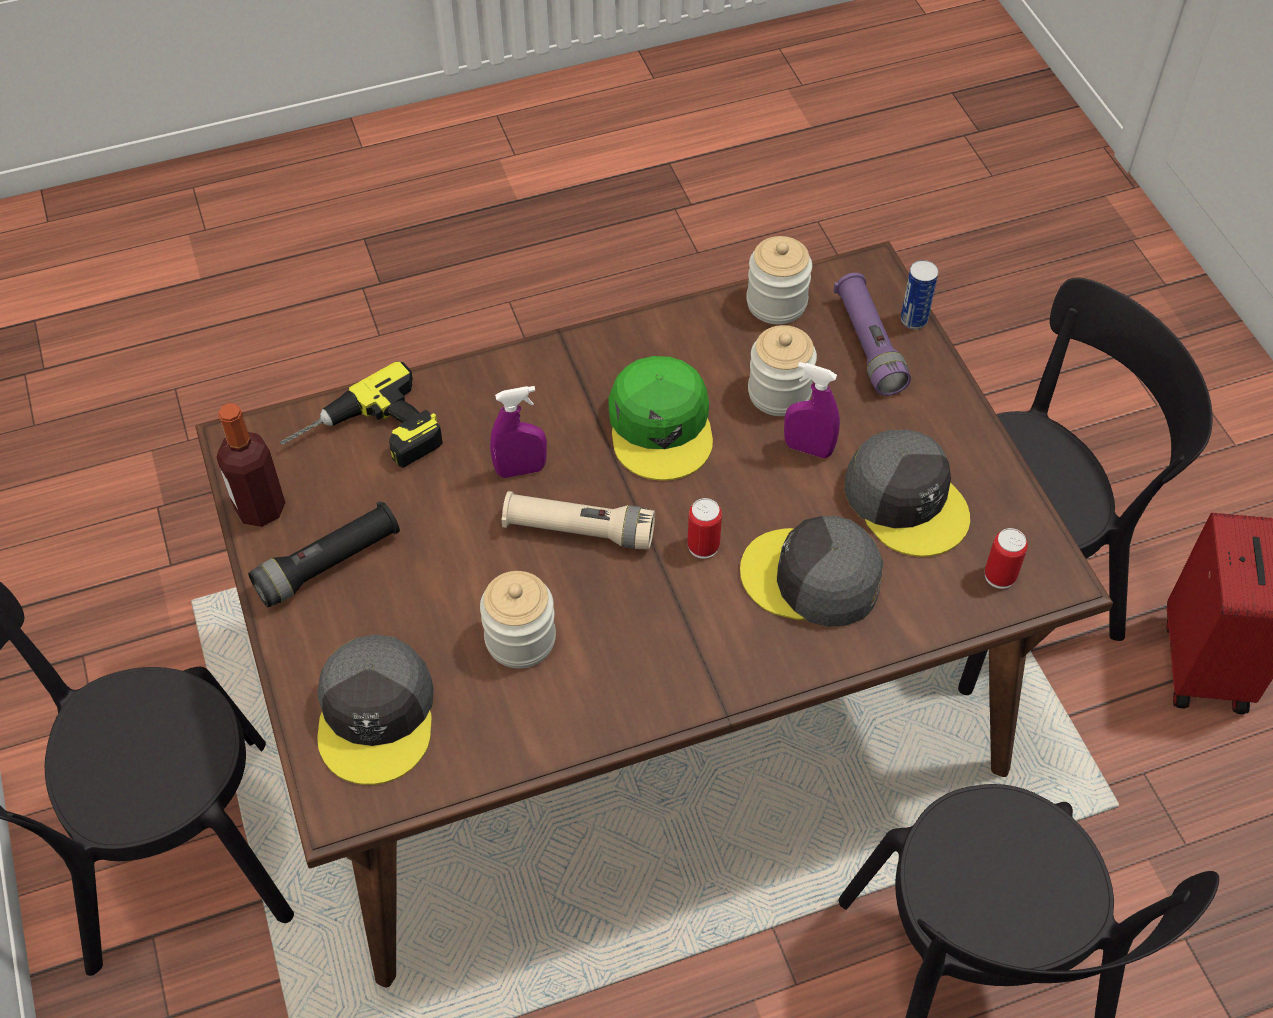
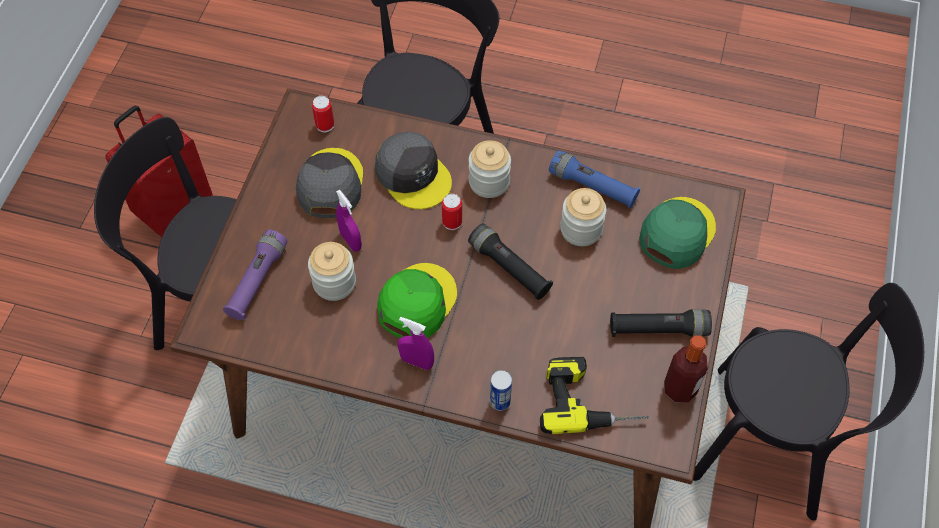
camera: 145 degrees left, 5 degrees up
grey cap [317,635,434,785] -> green cap [639,197,716,269]
purple spray bottle [490,386,547,478] -> purple spray bottle moved to [398,317,434,370]
beige flashlight [501,491,655,549] -> black flashlight [468,224,553,300]
jar [746,236,812,324] -> jar moved to [469,140,511,198]
can [901,260,938,330] -> can moved to [490,370,512,411]
none -> blue flashlight [549,150,640,208]

